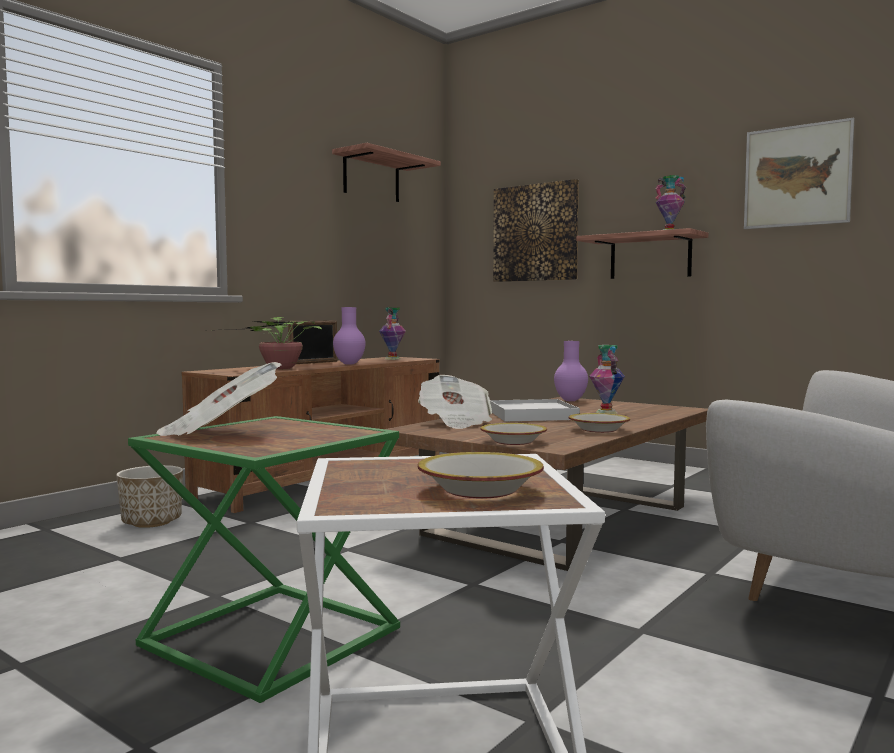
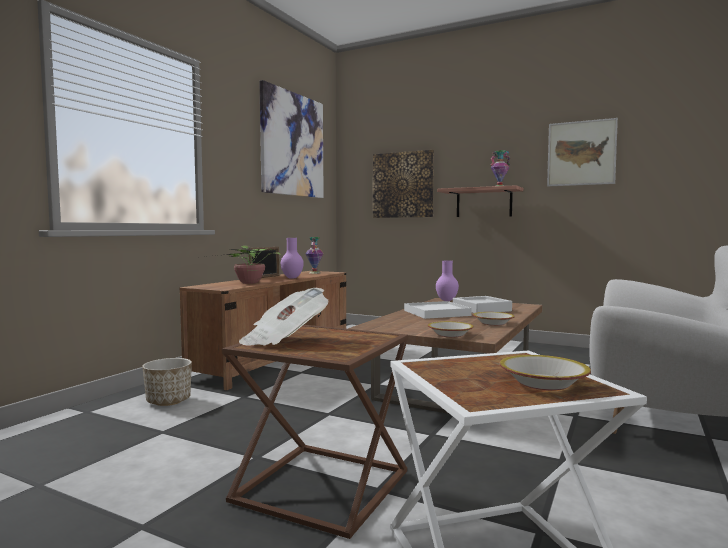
camera: 10 degrees left, 0 degrees up
green side table [128,416,400,703] -> brown side table [222,325,408,539]
shelf [332,143,441,202] -> picture [259,80,324,198]
newspaper [418,375,492,429] -> none
vase [589,345,625,414] -> grey tray [453,296,512,313]

